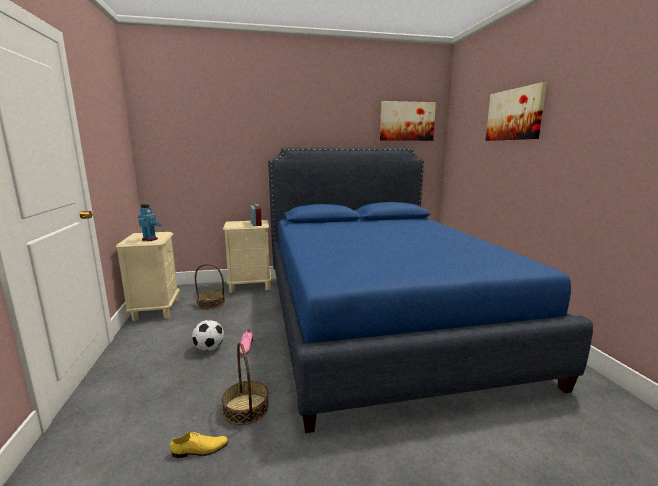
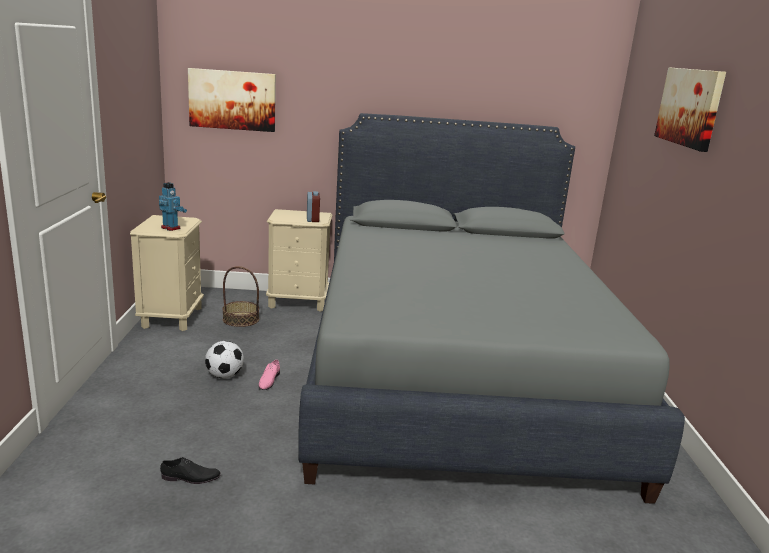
camera: 10 degrees right, 5 degrees up
yellow shoe [170,432,228,458] -> black shoe [160,457,221,484]
basket [222,342,269,425] -> none
blue bed [268,147,593,433] -> grey bed [298,113,685,504]
picture [380,101,436,141] -> picture moved to [188,68,276,132]

